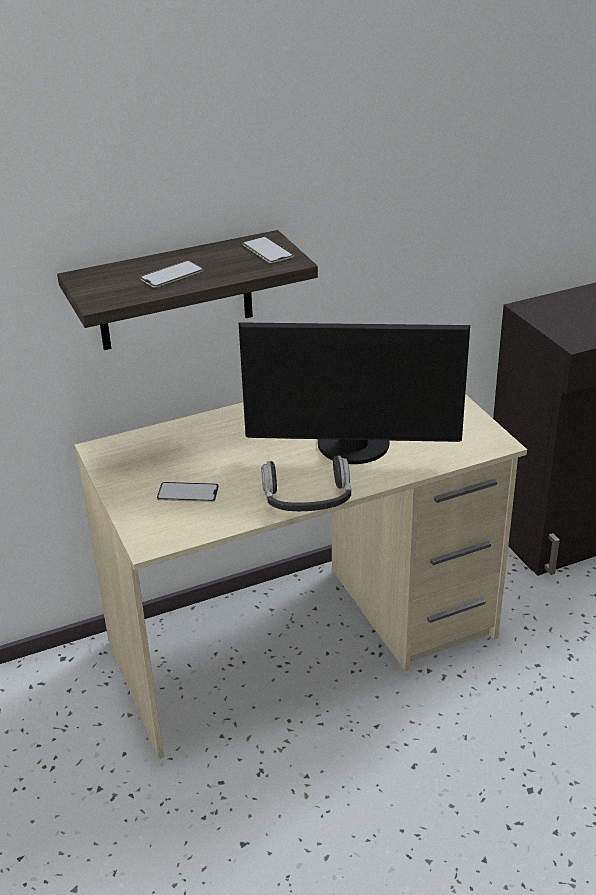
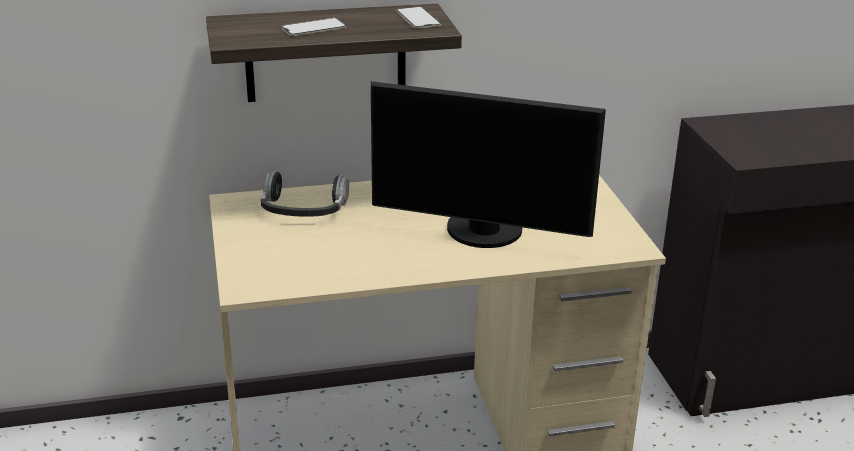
camera: 10 degrees right, 5 degrees down
phone [157,482,219,502] -> none
headphones [261,456,351,511] -> headphones moved to [260,172,349,217]

